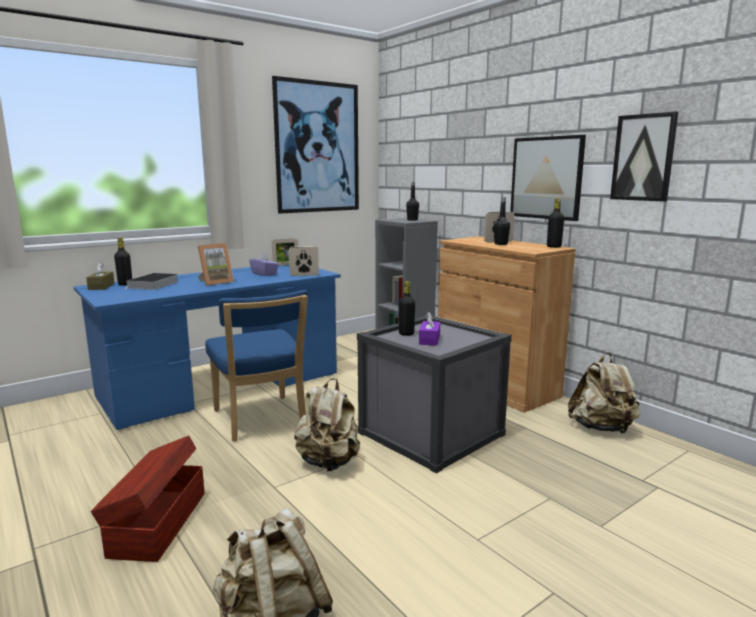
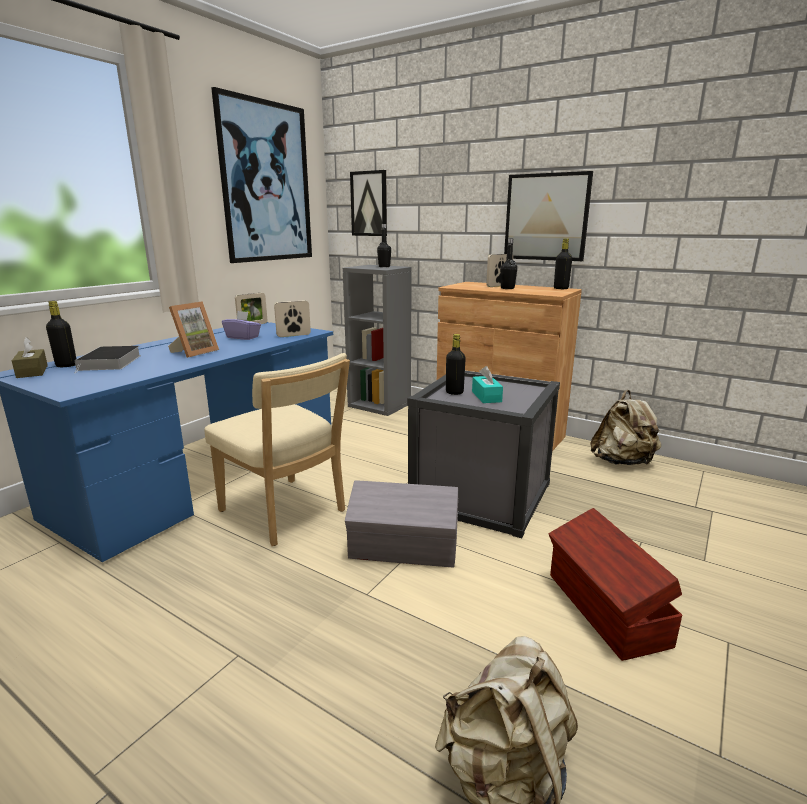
camera: 20 degrees left, 5 degrees up
brown storage box [91,436,205,562] -> brown storage box moved to [549,508,682,661]
blue chair [205,290,308,441] -> beige chair [204,353,350,546]
beige backpack [294,378,360,471] -> grey storage box [345,480,458,568]
purple tissue box [419,312,440,346] -> turquoise tissue box [472,366,503,403]
picture [610,111,678,202] -> picture moved to [350,170,387,236]

